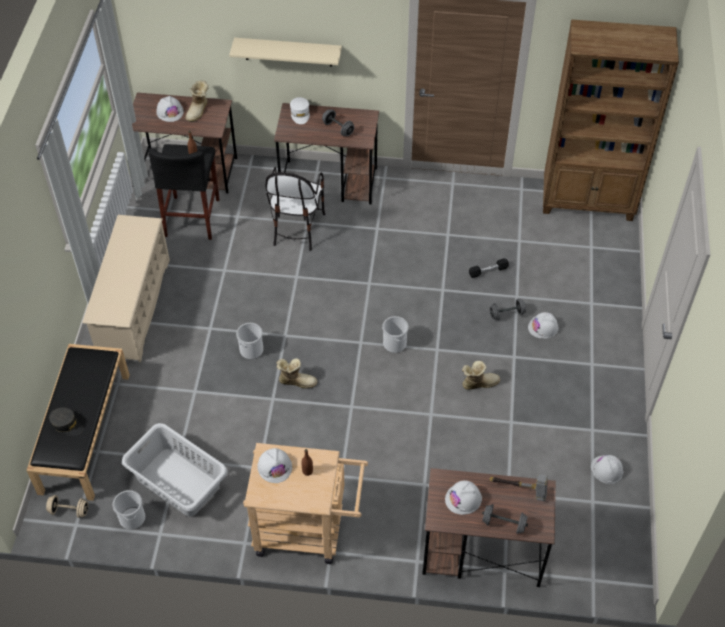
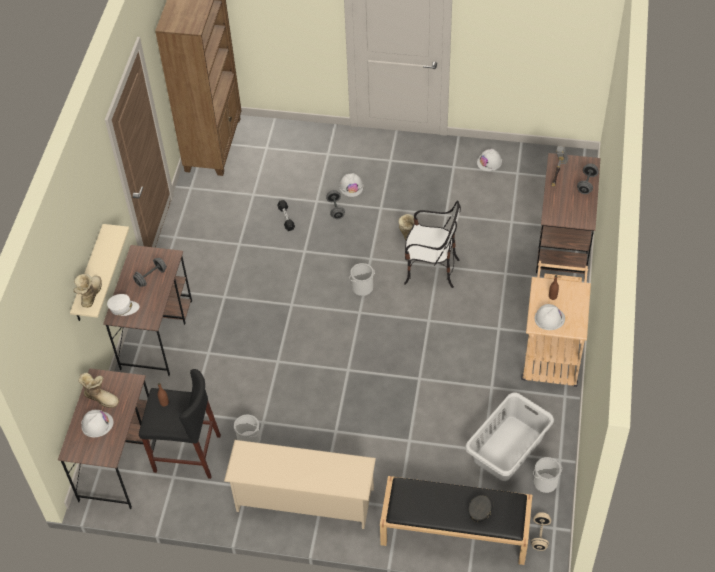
camera: 85 degrees left, 0 degrees up
bucket [236,323,263,359] -> bucket moved to [234,414,260,443]
chair [266,167,325,251] -> chair moved to [404,201,461,288]
boot [276,358,317,388] -> boot moved to [73,274,102,308]
white hard hat [445,480,482,515] -> none

